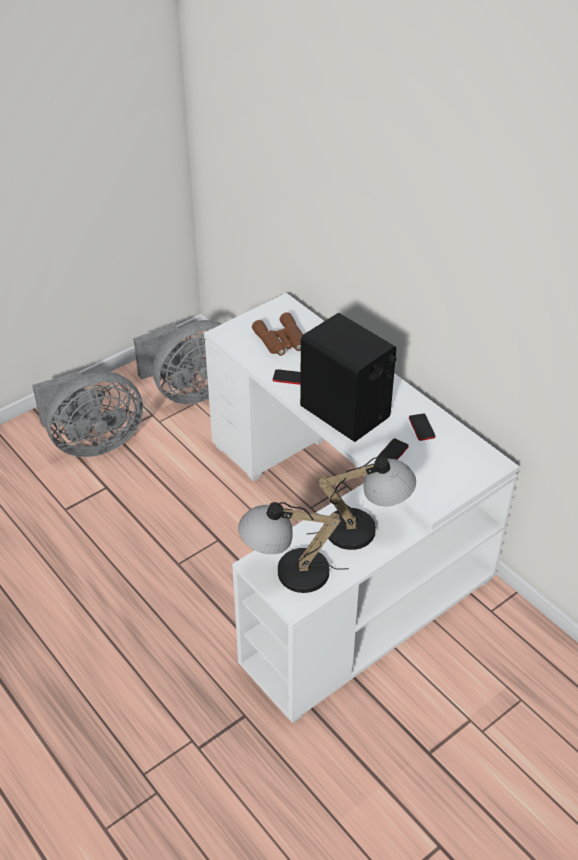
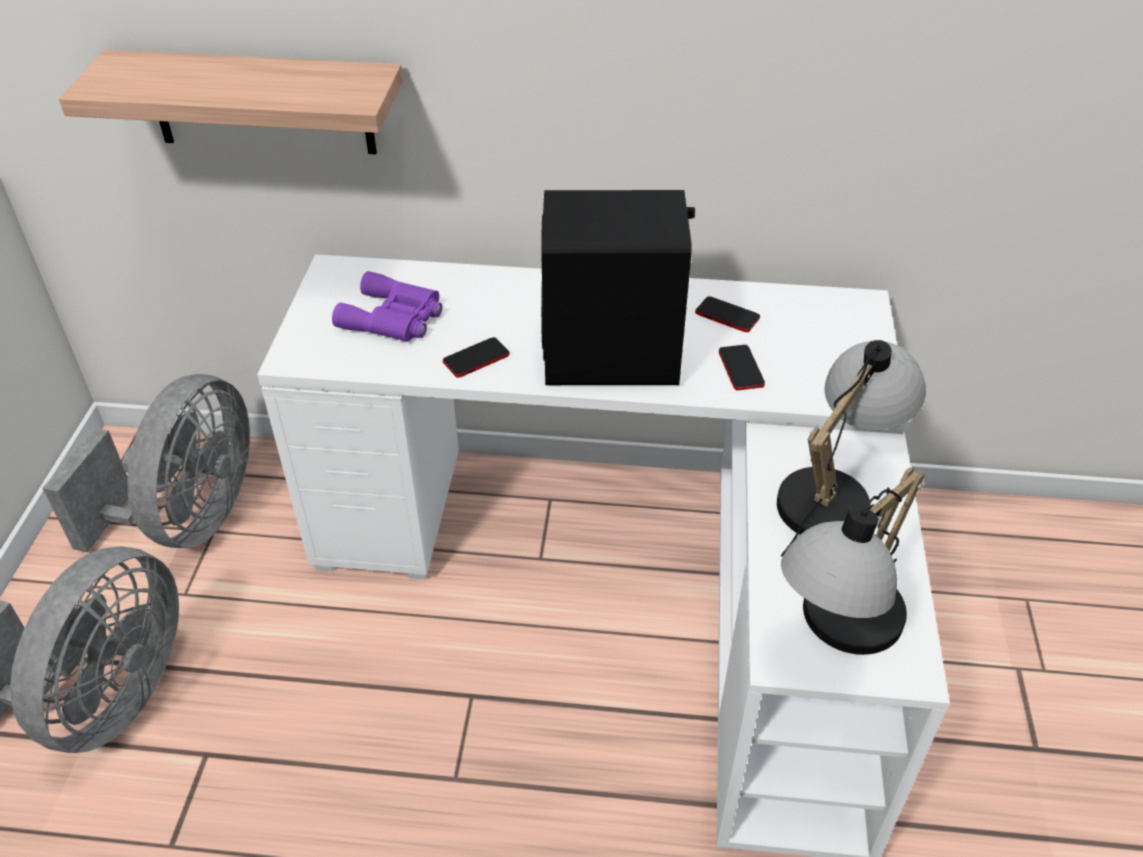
camera: 45 degrees left, 0 degrees up
brown binoculars [252,312,303,356] -> purple binoculars [332,271,442,342]
none -> shelf [59,50,403,154]

